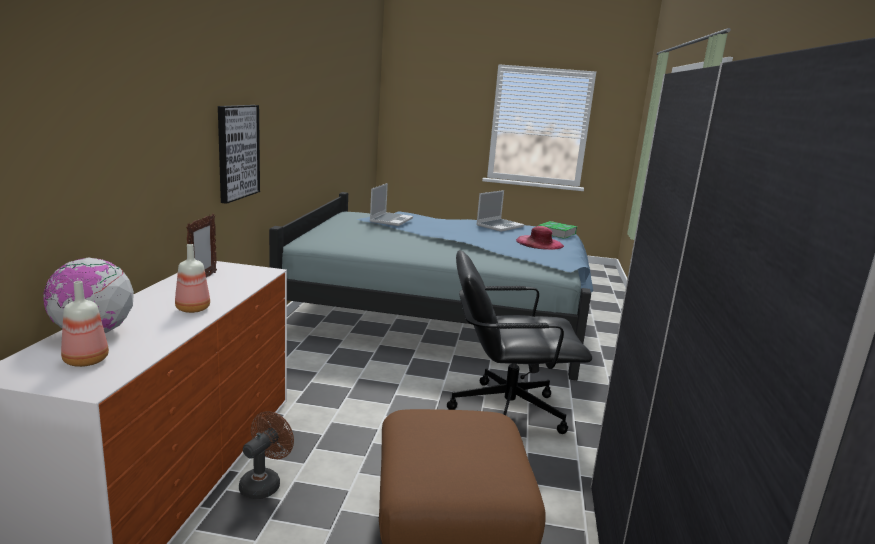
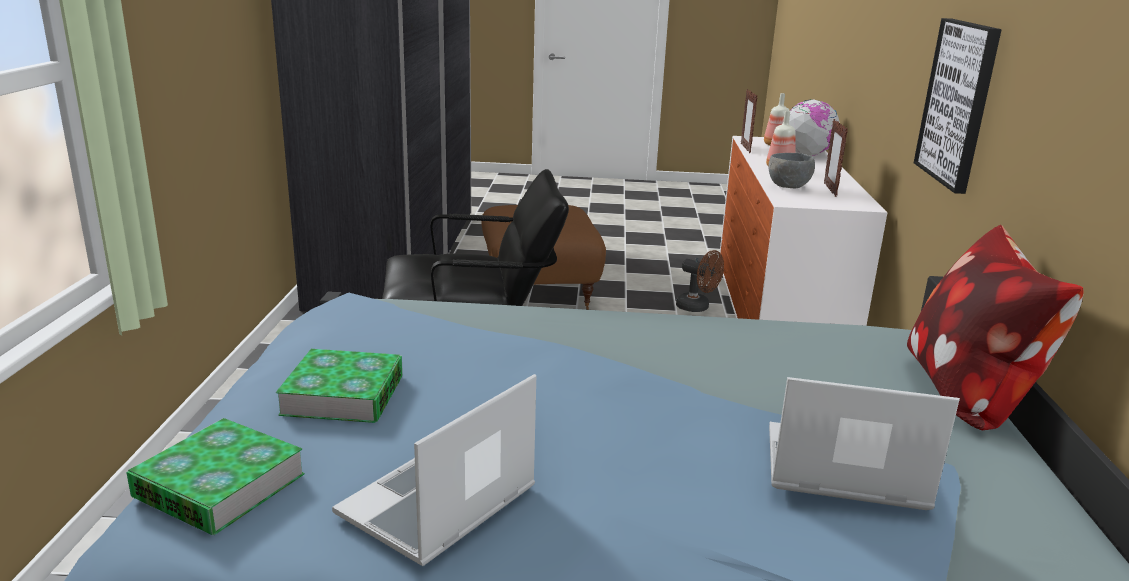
camera: 175 degrees right, 5 degrees up
brown fan [239,411,294,499] -> brown fan turned 75 degrees counterclockwise [676,250,724,312]
laptop [370,183,413,226] -> laptop turned 90 degrees clockwise [769,377,960,510]
pink hat [516,226,564,250] -> book [276,349,403,423]
none -> picture frame [741,89,757,153]
none -> grey bowl [769,153,815,188]
none -> pillow [907,225,1084,430]

